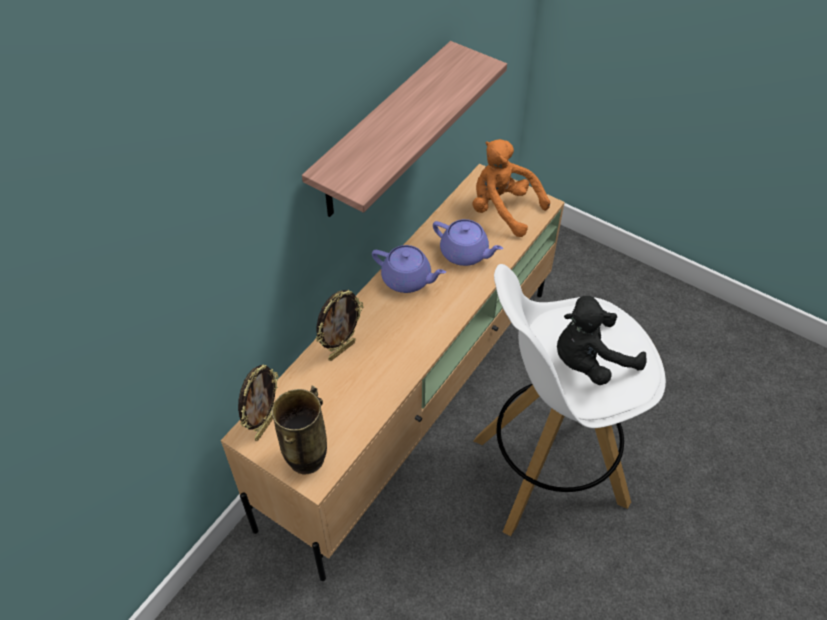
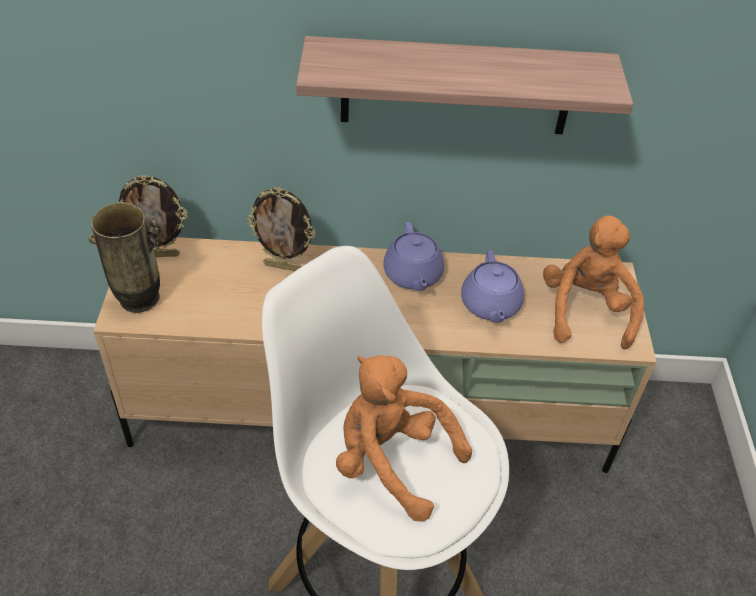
camera: 55 degrees right, 5 degrees down
black plush toy [557,296,647,385] -> orange plush toy [336,355,472,522]

